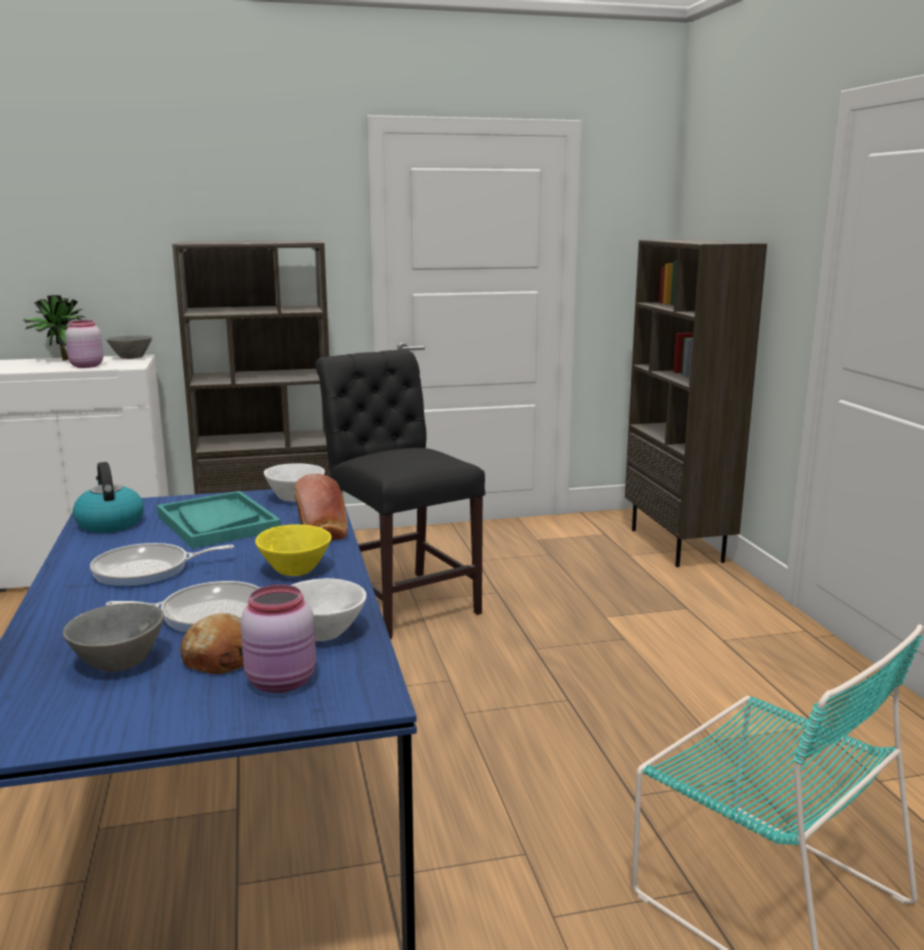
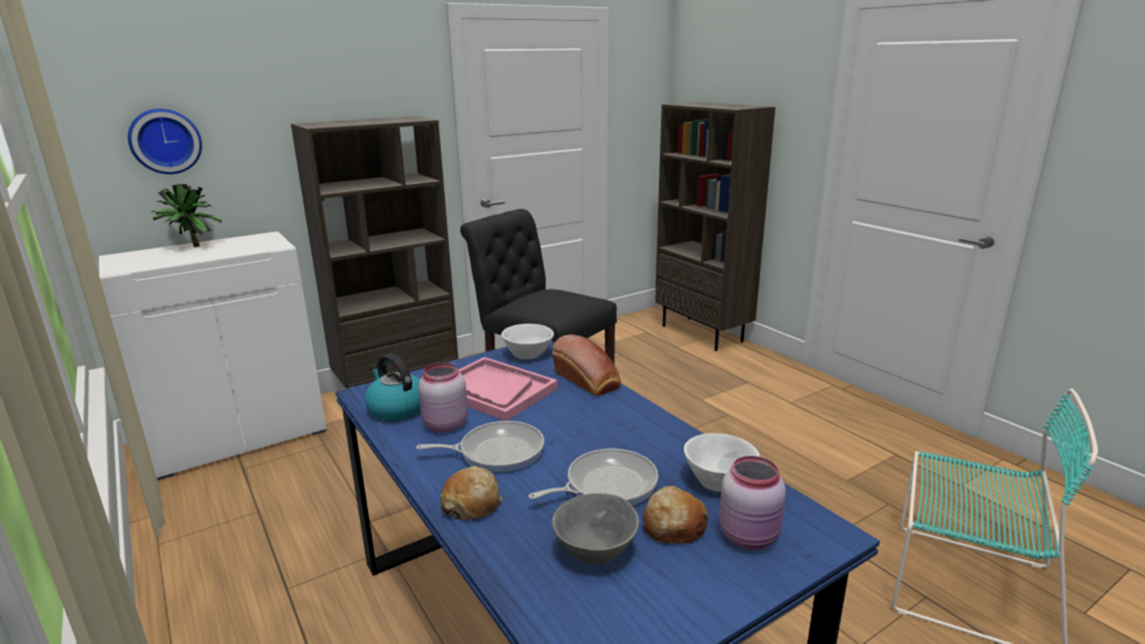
camera: 20 degrees left, 5 degrees up
pink jar [65,320,103,368] -> pink jar moved to [418,363,468,432]
frying pan [90,543,234,587] -> frying pan turned 150 degrees counterclockwise [416,421,544,473]
grey bowl [106,335,152,359] -> none
turquoise tray [157,491,281,549] -> pink tray [459,357,558,421]
yellow bowl [255,524,332,576] -> none
none -> wall clock [128,109,202,174]
none -> bread [440,466,503,520]

